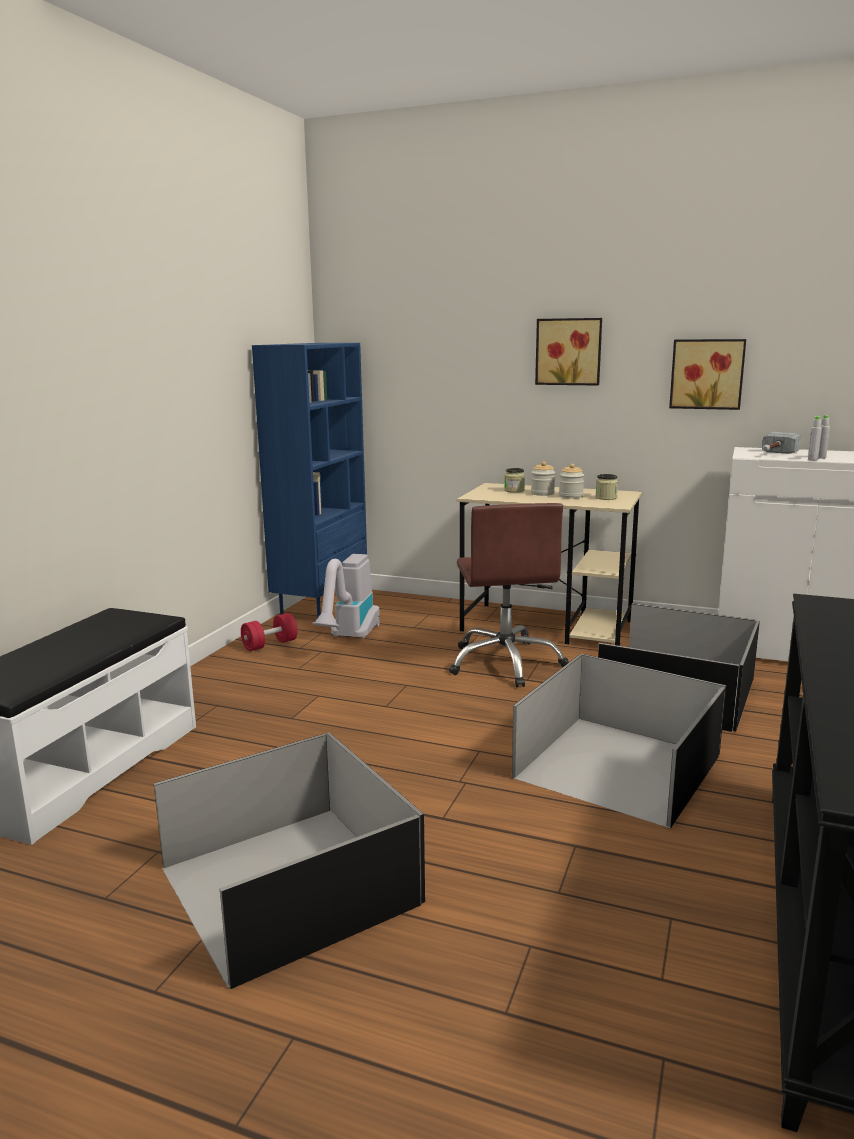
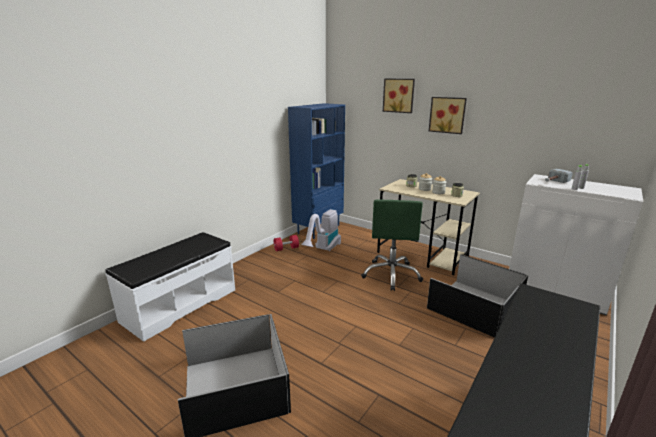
camera: 15 degrees right, 5 degrees up
brown office chair [449,503,569,687] -> green office chair [361,200,423,291]
black storage box [512,654,726,829] -> none
picture [669,339,746,410] -> picture moved to [383,79,415,113]

